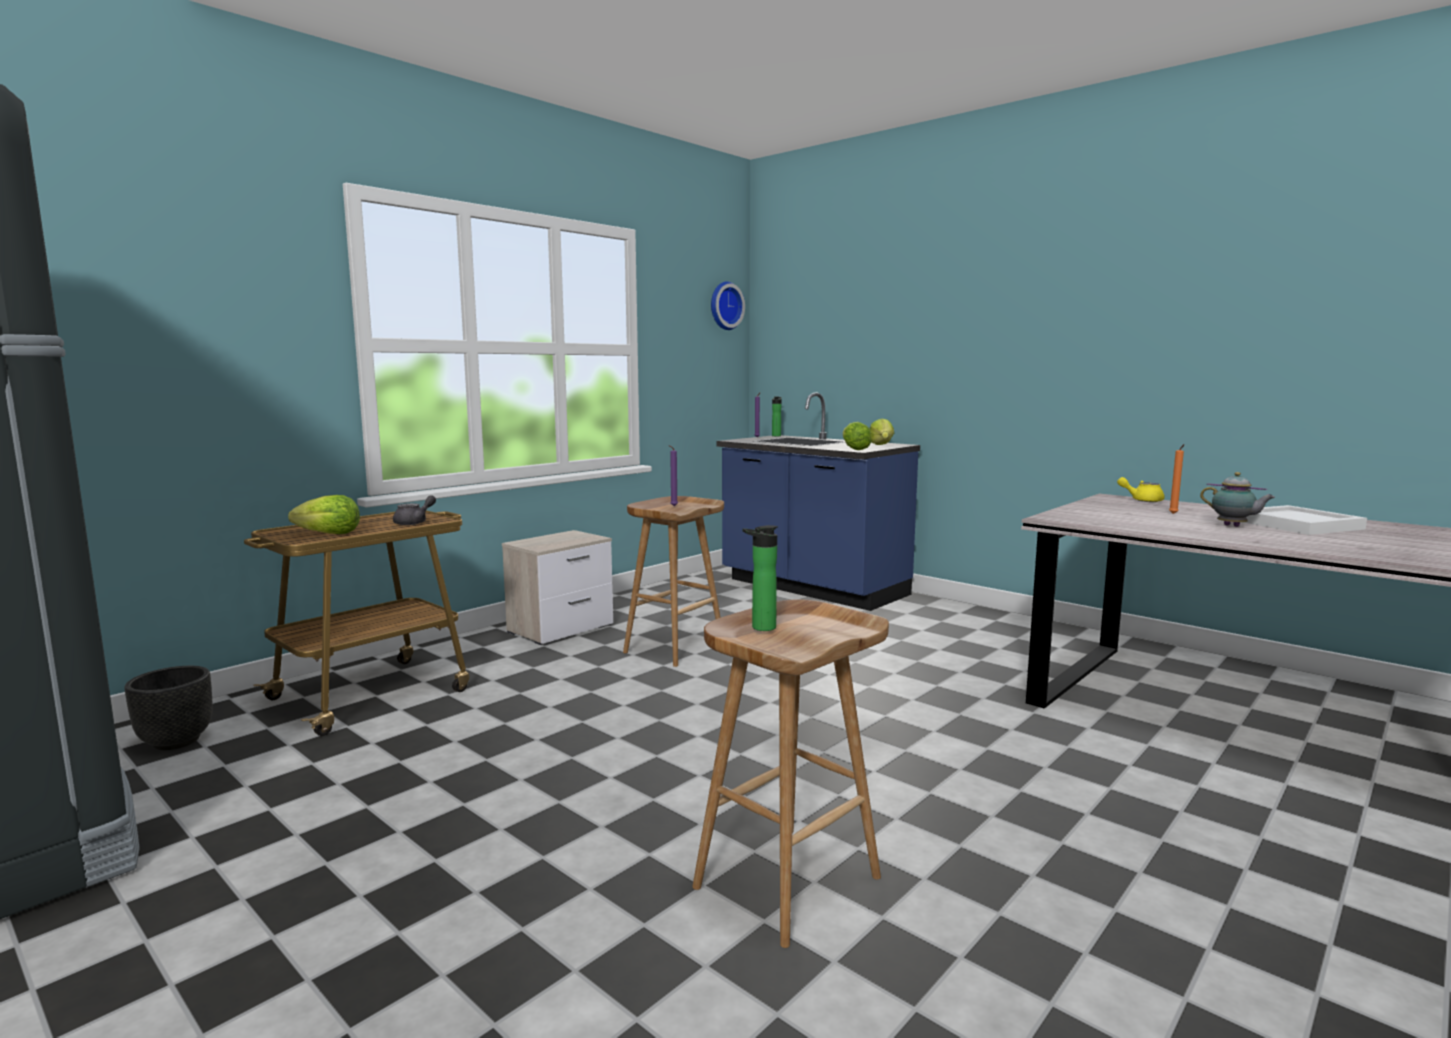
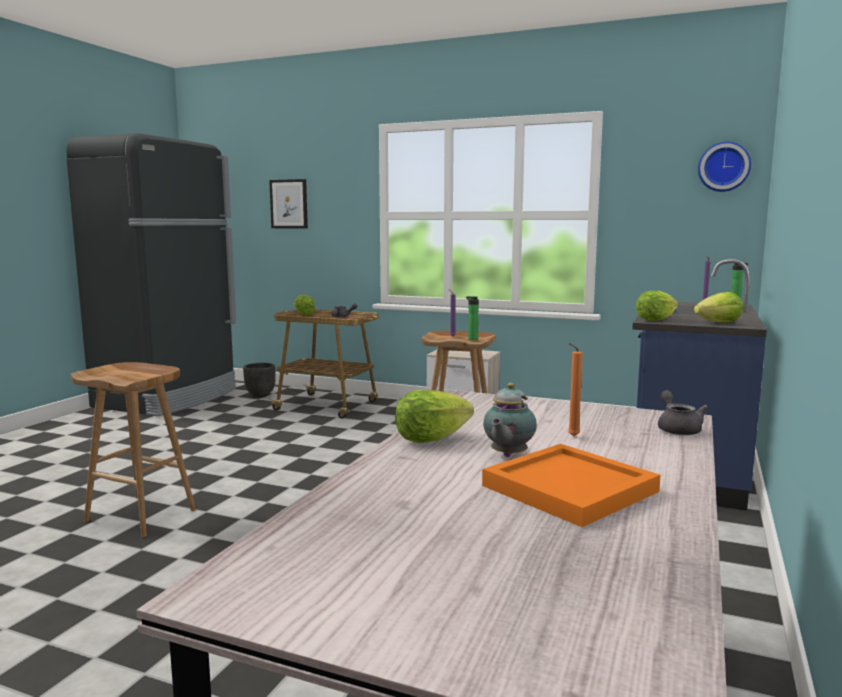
camera: 70 degrees right, 0 degrees up
bottle [743,525,778,631] -> bottle moved to [466,296,479,340]
yellow teapot [1117,477,1165,502] -> grey teapot [658,390,708,435]
white tray [1243,505,1367,535] -> orange tray [482,444,660,527]
none -> picture [269,179,308,228]
none -> lettuce [395,390,474,443]

